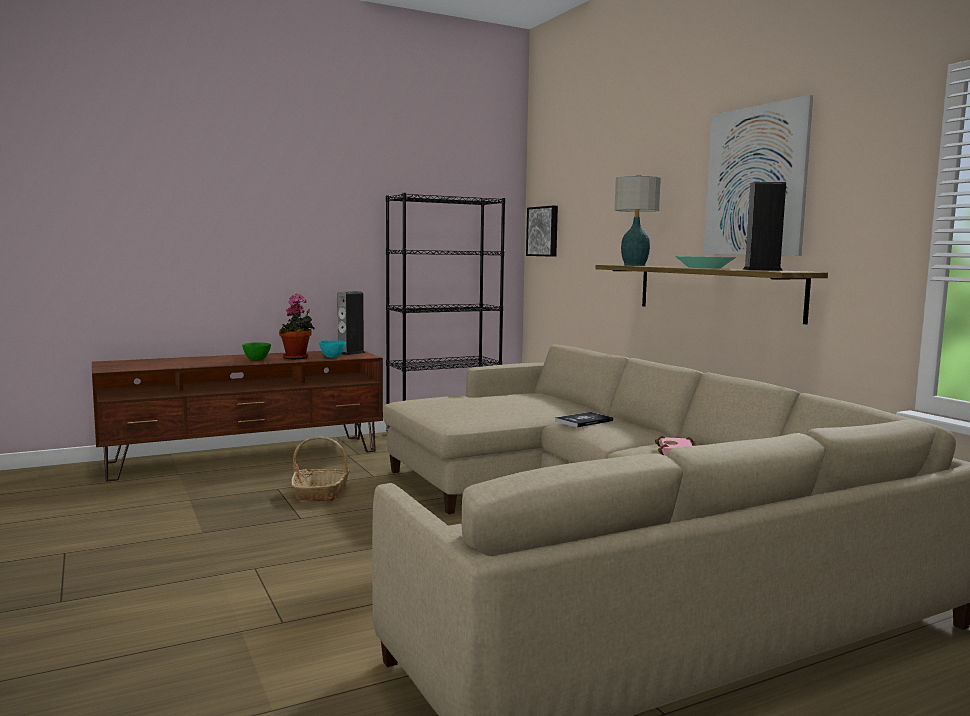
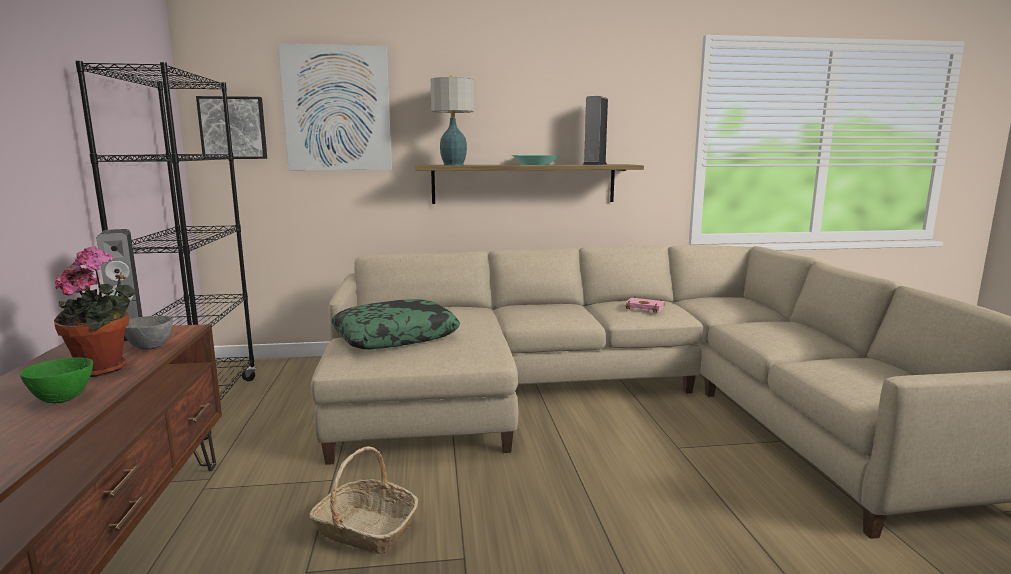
camera: 70 degrees left, 5 degrees up
turquoise bowl [319,340,346,358] -> grey bowl [124,316,173,350]
book [555,412,613,427] -> none
picture [704,95,813,256] -> picture moved to [278,44,392,170]
none -> pillow [331,299,460,349]

